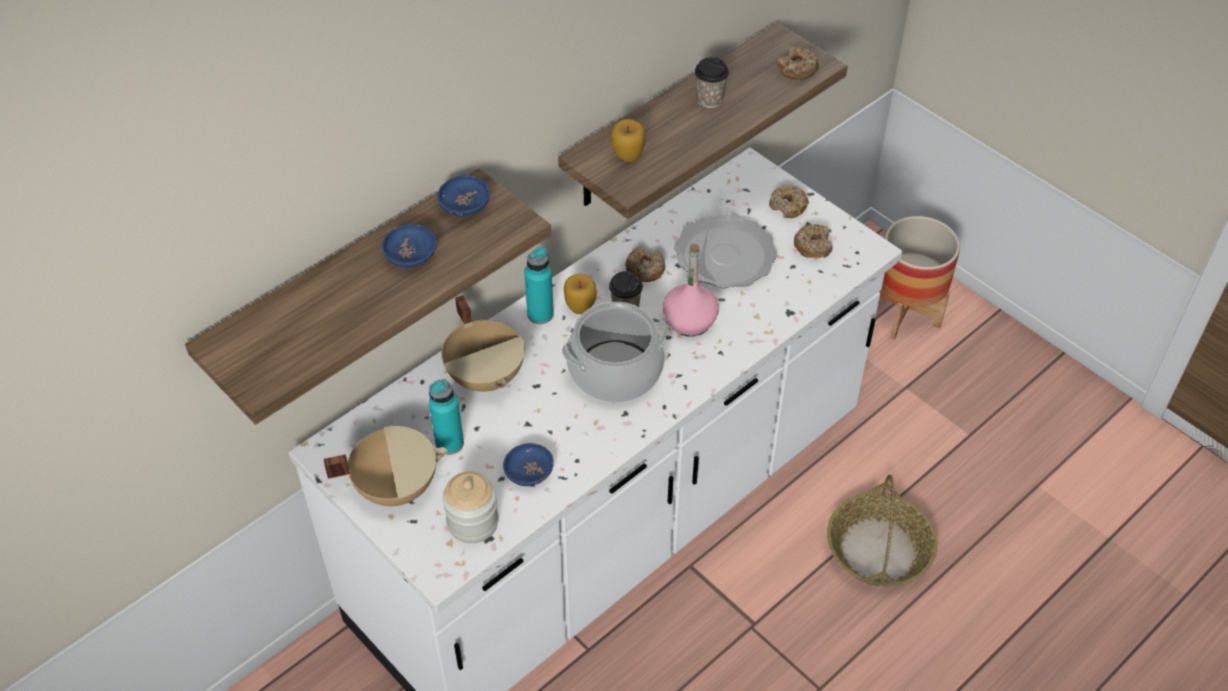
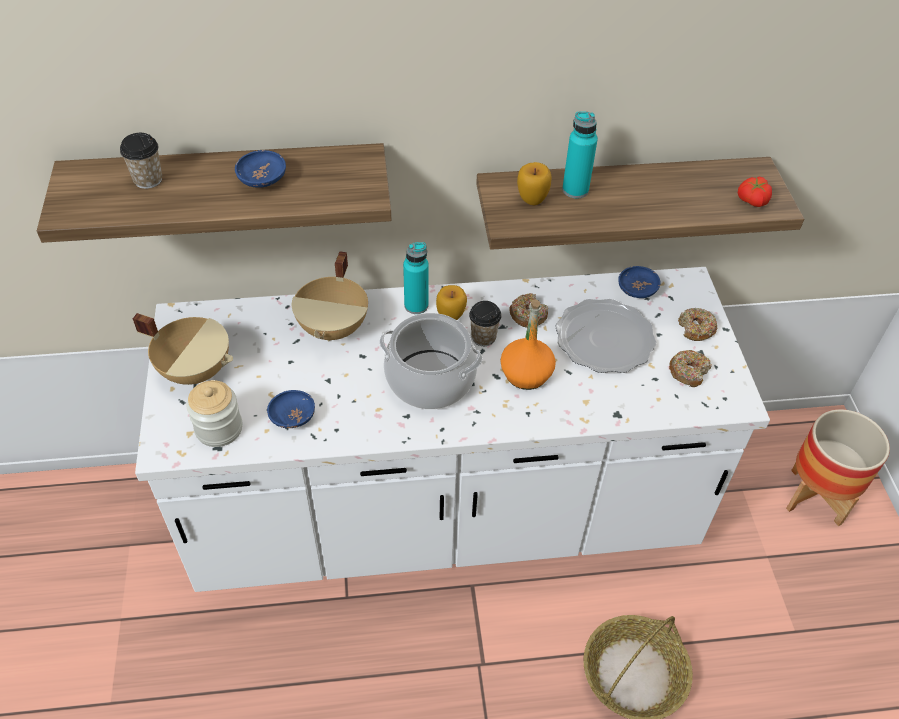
camera: 35 degrees right, 0 degrees up
turquoise bottle [429,379,464,455] -> turquoise bottle moved to [562,111,598,199]
blue bowl [437,175,490,216] -> blue bowl moved to [618,266,661,298]
pink bottle [663,244,719,336] -> orange bottle [500,299,556,390]
cup [695,57,729,108] -> cup moved to [120,133,162,189]
donut [777,46,819,80] -> tomato [738,177,772,207]

